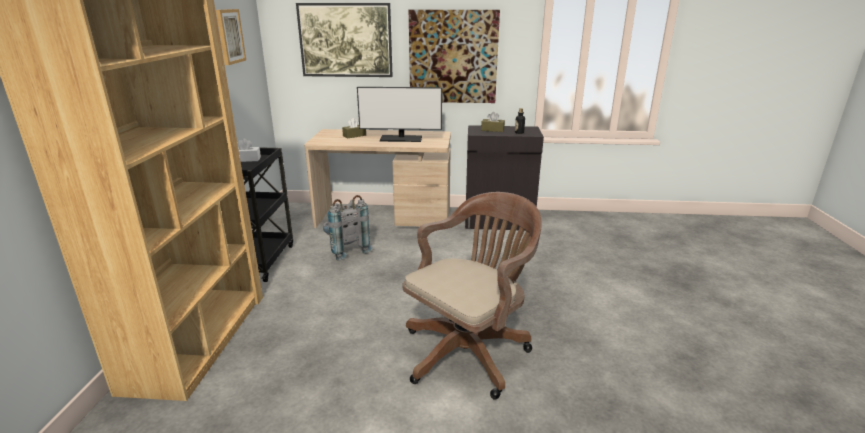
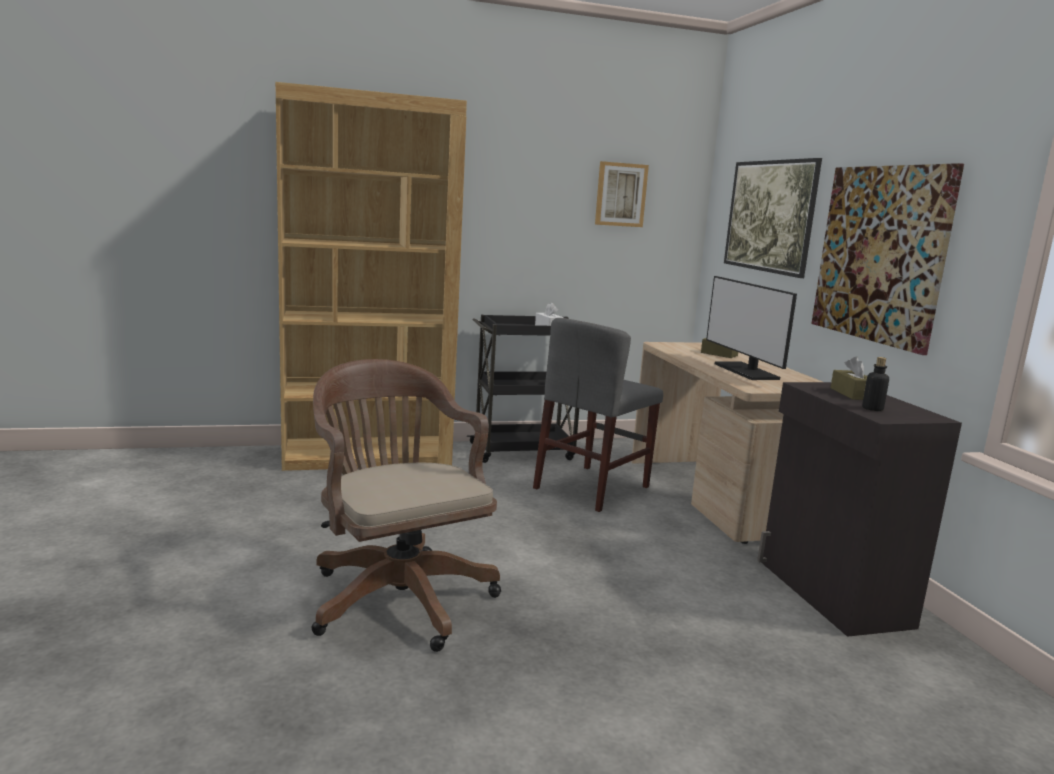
camera: 70 degrees right, 10 degrees down
grey backpack [323,195,372,261] -> grey chair [533,318,663,512]
brown office chair [403,192,542,399] -> brown office chair turned 150 degrees counterclockwise [312,359,501,652]

